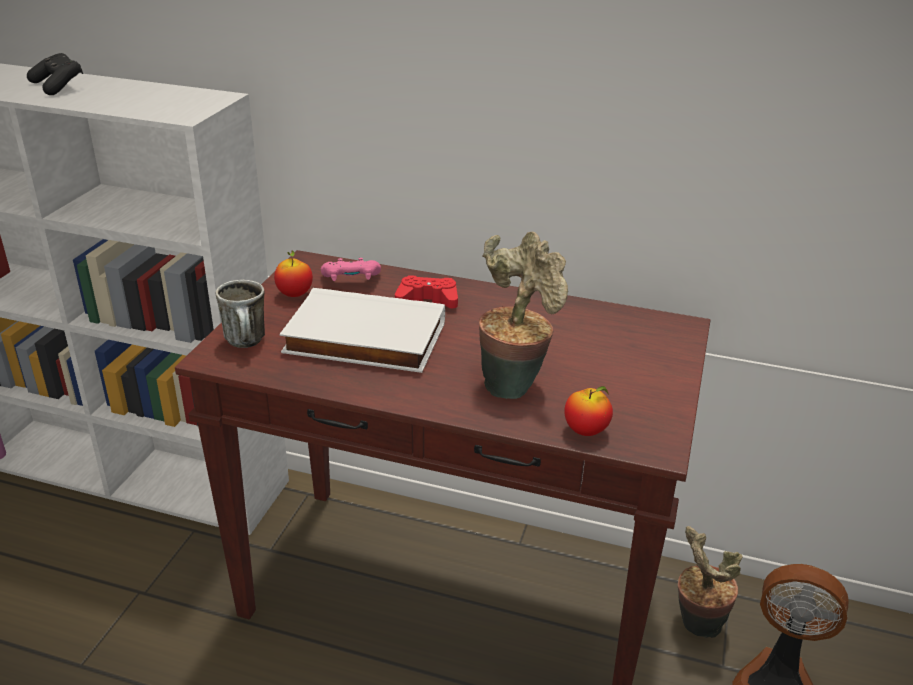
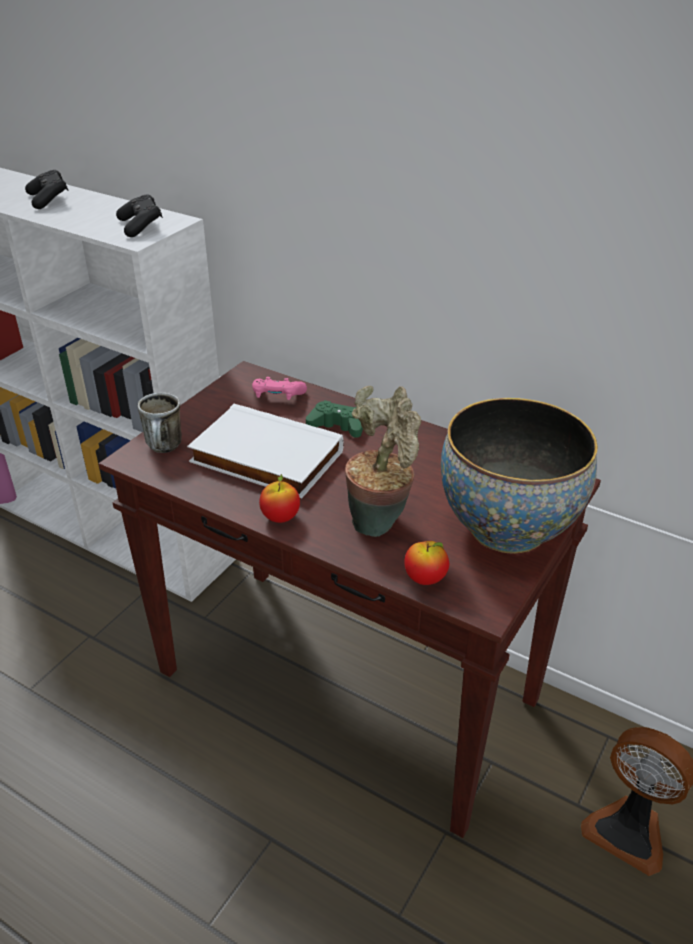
camera: 15 degrees right, 5 degrees up
apple [274,250,313,297] -> apple moved to [259,474,300,523]
red game controller [395,275,458,308] -> green game controller [306,400,363,438]
potted plant [678,526,743,638] -> none
none -> black game controller [116,194,163,237]
none -> bowl [441,398,598,554]

